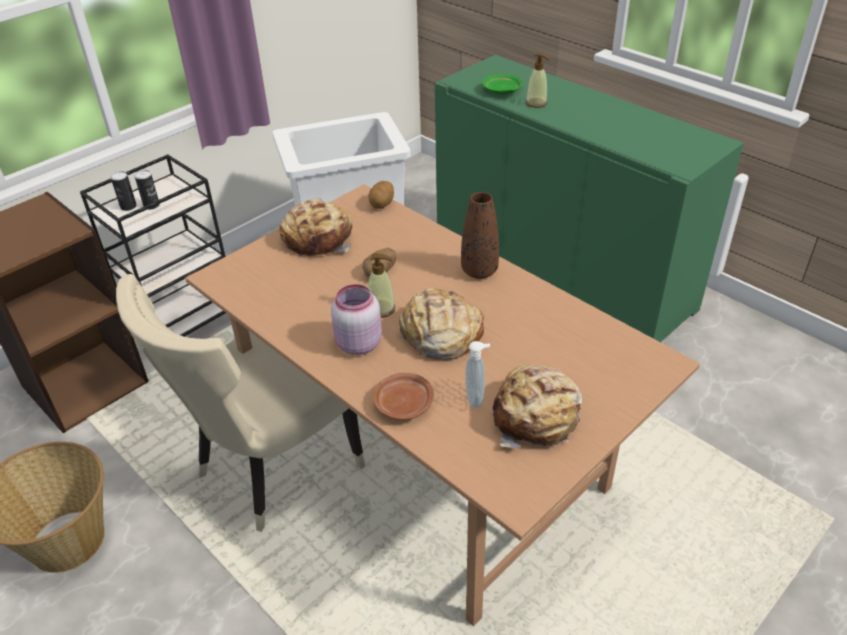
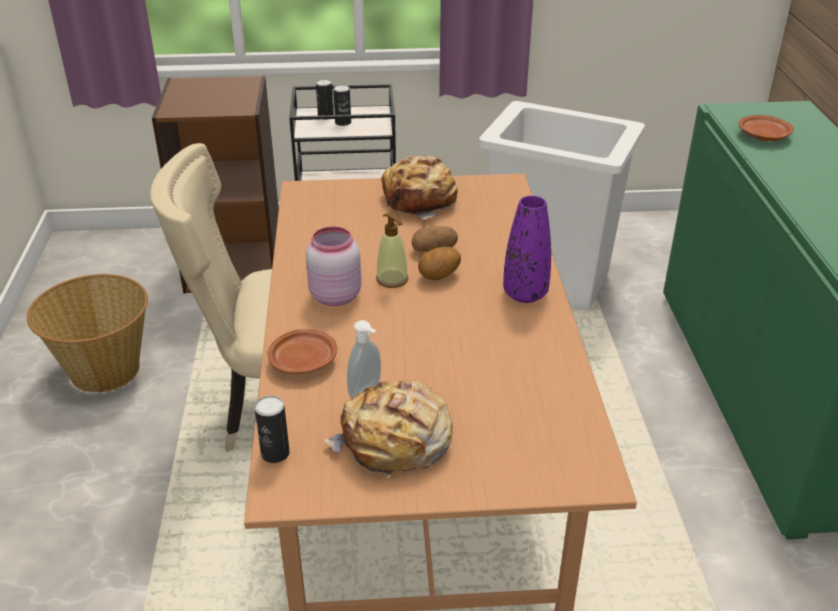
camera: 40 degrees right, 5 degrees down
potato [368,181,394,209] -> potato moved to [418,247,461,280]
bread [399,288,484,360] -> none
brown vase [461,192,499,279] -> purple vase [503,196,551,303]
green plate [482,74,522,94] -> brown plate [739,115,794,141]
soap dispenser [526,53,550,108] -> none
none -> can [255,396,290,463]

